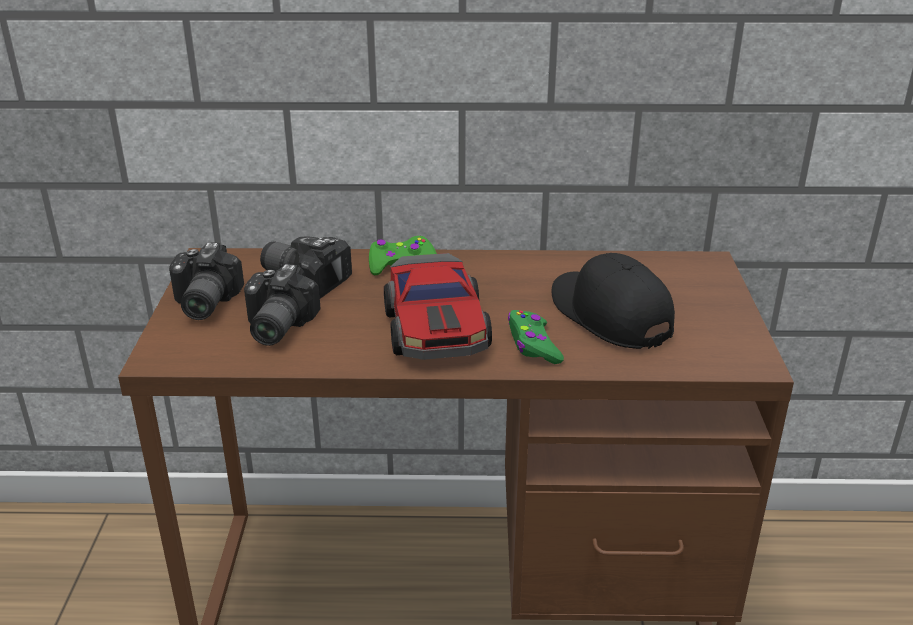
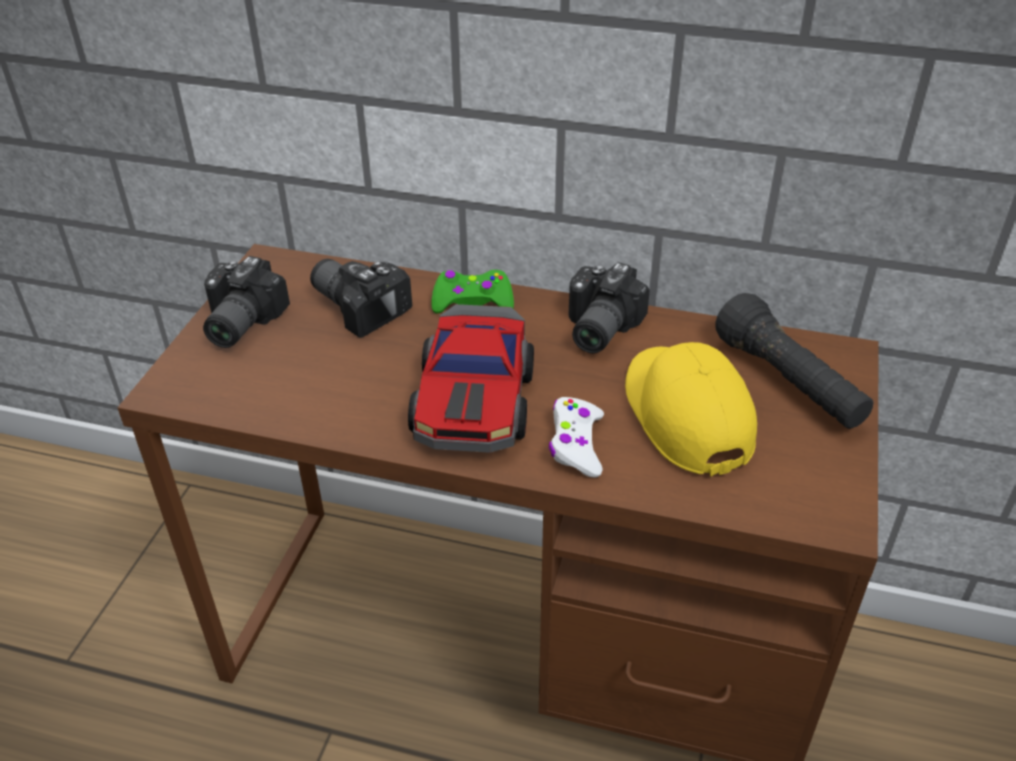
camera: 15 degrees right, 10 degrees up
camera [244,264,321,346] -> camera moved to [569,262,650,353]
green game controller [508,310,564,364] -> white game controller [549,397,604,477]
black cap [551,253,675,349] -> yellow cap [625,342,757,477]
none -> black flashlight [715,293,873,429]

